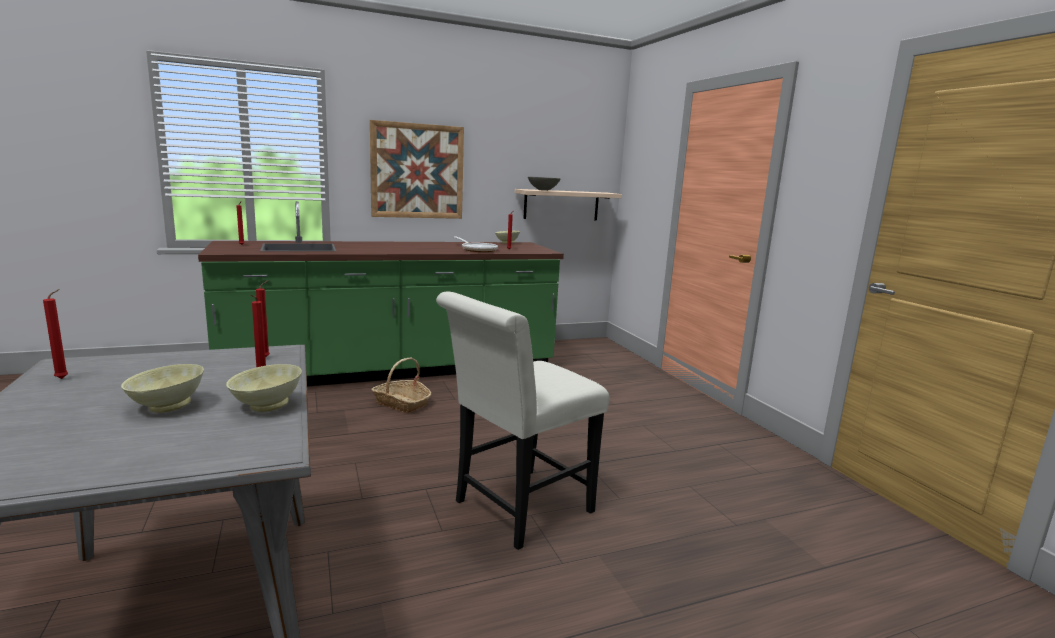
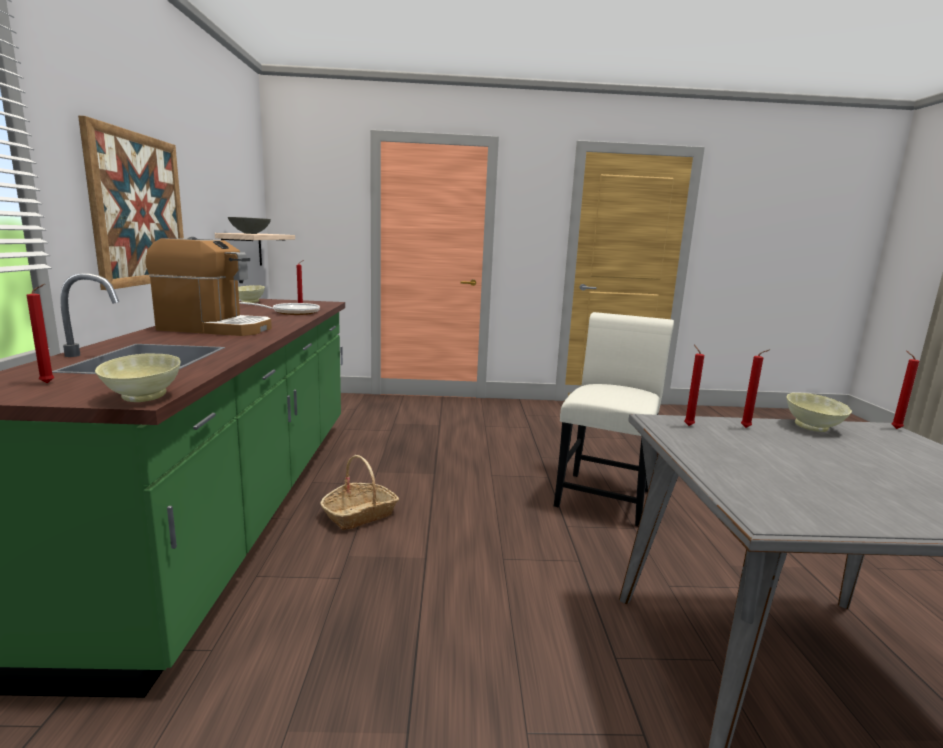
camera: 70 degrees left, 0 degrees up
red candle [43,289,68,379] -> red candle moved to [892,351,919,429]
beige bowl [121,364,204,413] -> beige bowl moved to [95,354,181,402]
white chair [436,292,609,550] -> white chair turned 135 degrees counterclockwise [554,312,674,527]
none -> coffee machine [145,236,272,336]

